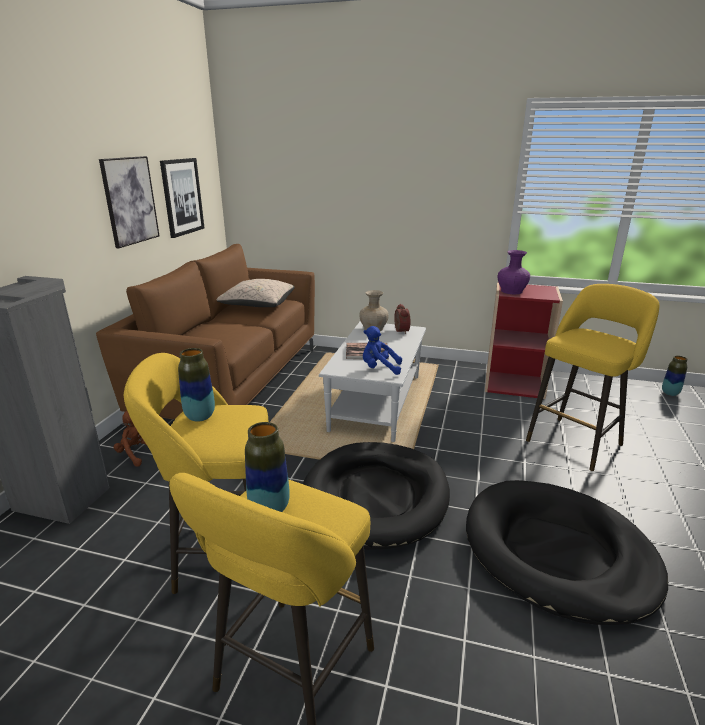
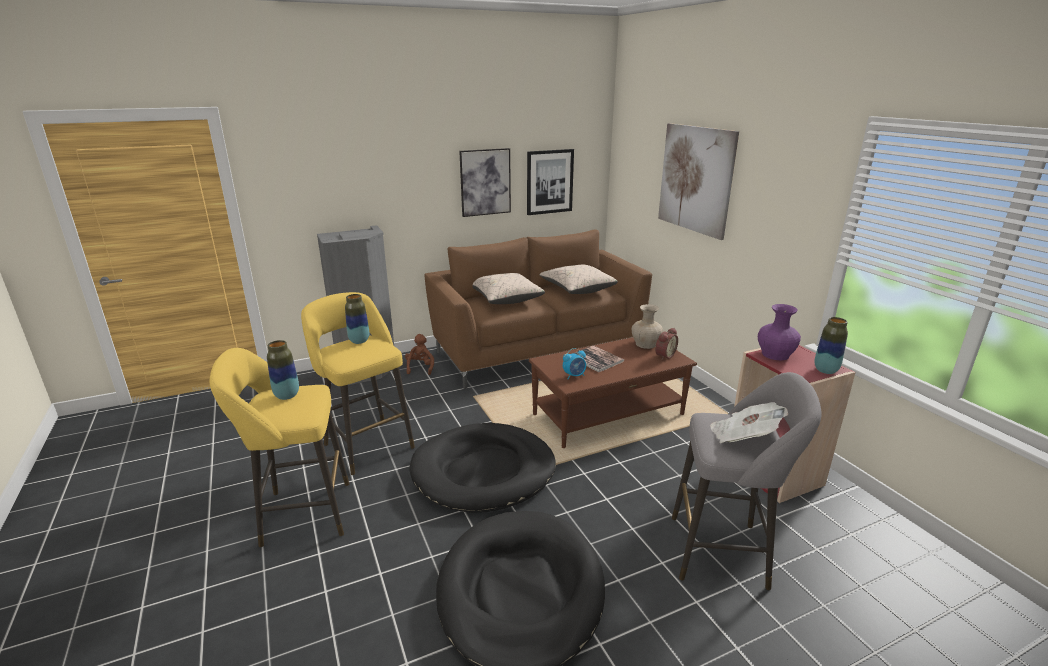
camera: 50 degrees right, 0 degrees up
white coffee table [319,321,426,442] -> brown coffee table [529,337,697,448]
blue plush toy [363,326,402,375] -> alarm clock [563,348,586,379]
yellow stool [526,284,660,471] -> grey stool [672,372,822,590]
vase [662,356,687,396] -> vase moved to [814,317,848,374]
none -> beige pillow [473,273,545,304]
none -> picture [658,123,739,240]
none -> newspaper [710,402,788,443]

